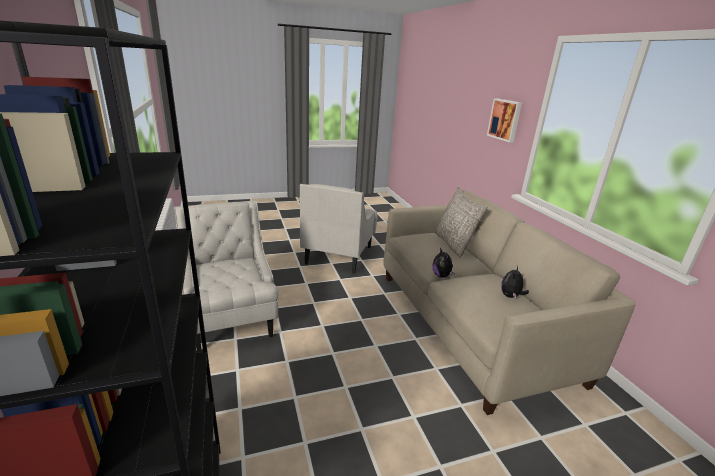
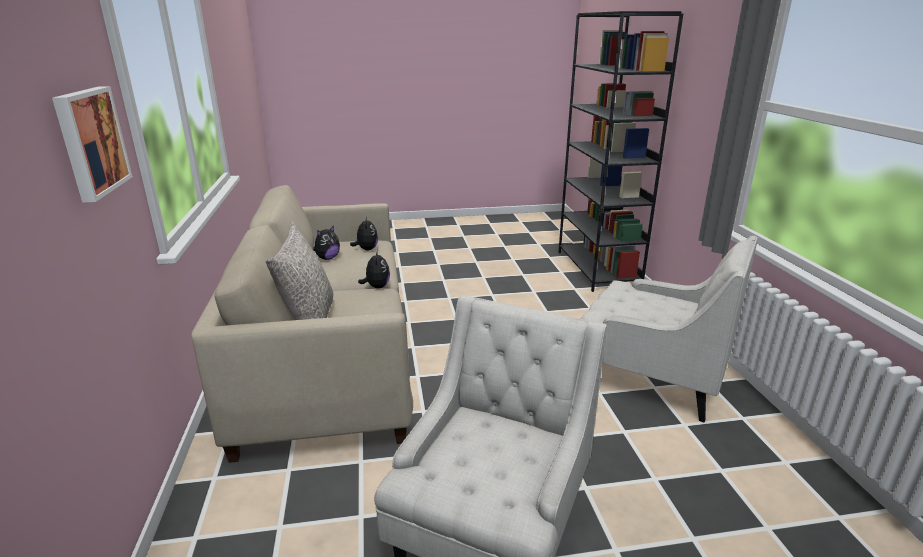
camera: 170 degrees left, 0 degrees up
white armchair [174,200,279,350] -> white armchair turned 45 degrees counterclockwise [581,236,758,422]
none -> plush toy [350,217,378,250]

